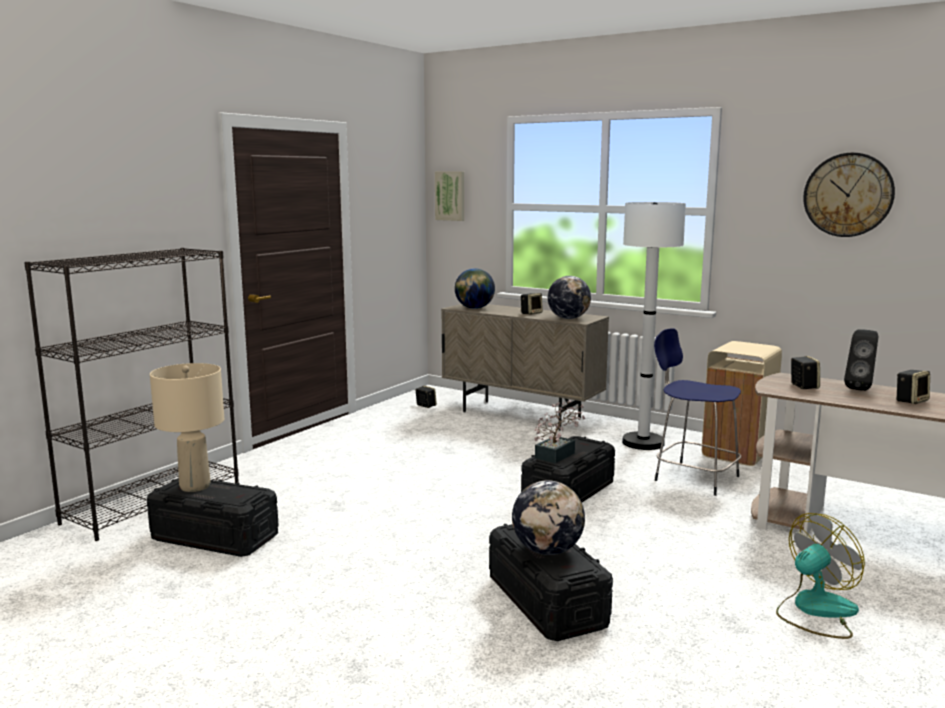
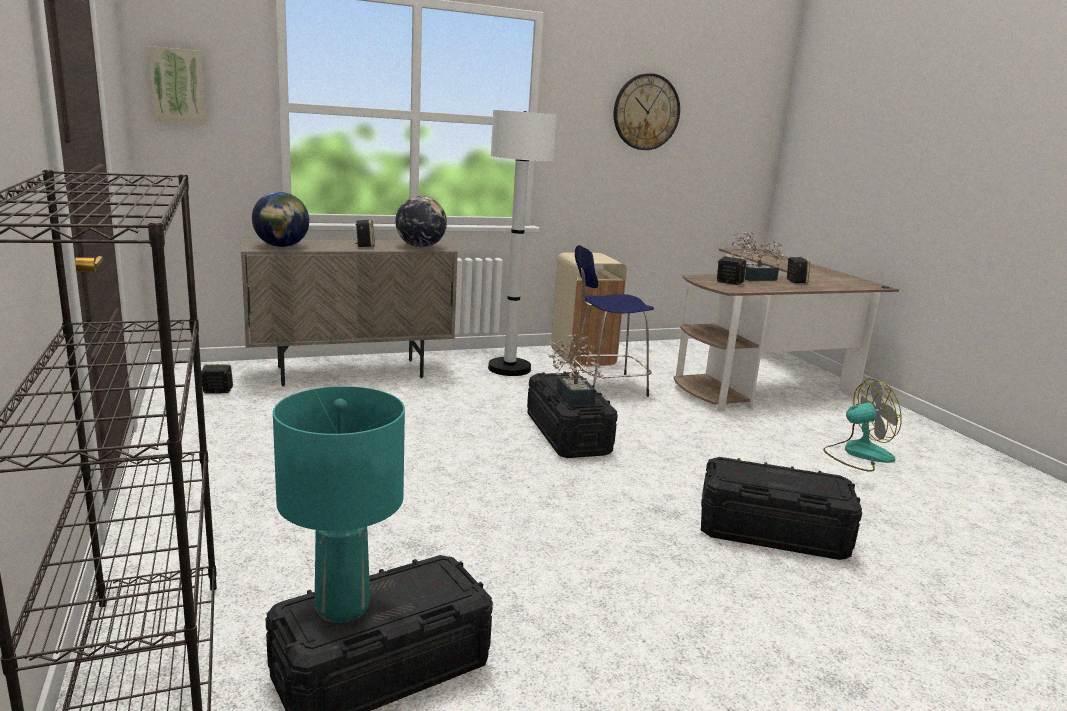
camera: 55 degrees left, 5 degrees up
beige table lamp [150,363,224,492] -> turquoise table lamp [273,386,405,623]
globe [512,480,585,555] -> none
fan [776,513,865,639] -> fan turned 75 degrees clockwise [823,379,902,472]
black speaker [844,330,878,391] -> potted plant [731,230,784,281]

